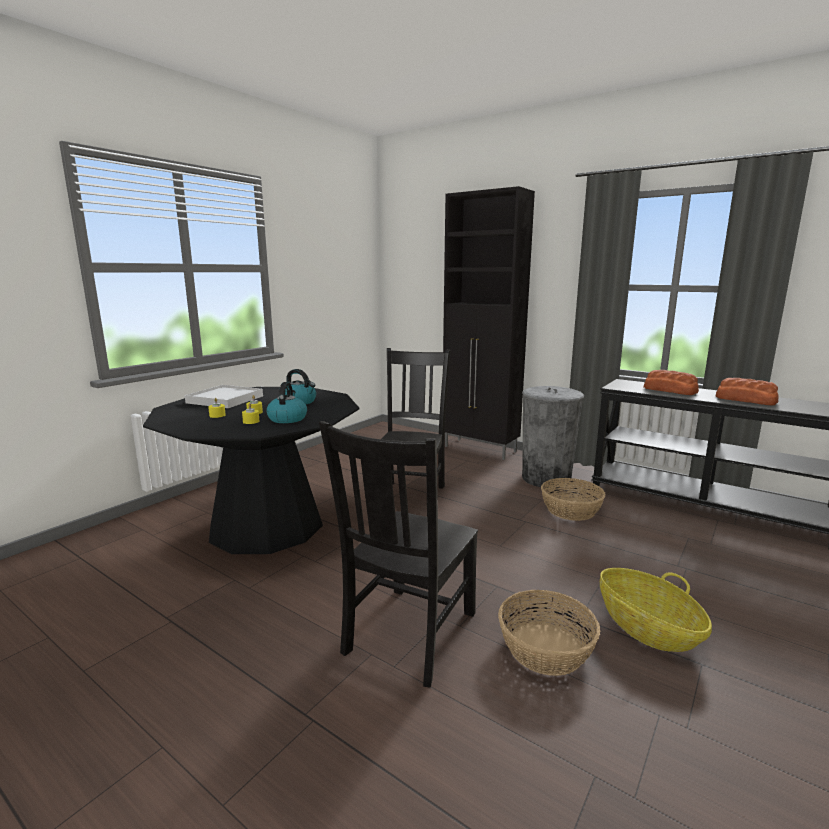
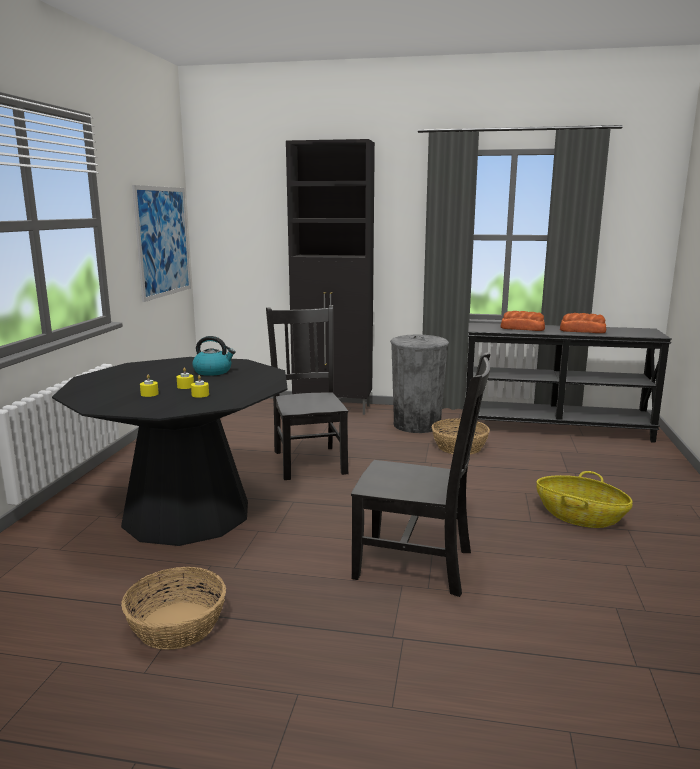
camera: 25 degrees left, 0 degrees up
white tray [185,385,263,408] -> none
kettle [266,382,307,423] -> none
black chair [319,421,478,688] -> black chair turned 75 degrees counterclockwise [351,352,491,597]
basket [498,590,600,676] -> basket moved to [121,567,226,650]
none -> picture [132,185,191,302]

